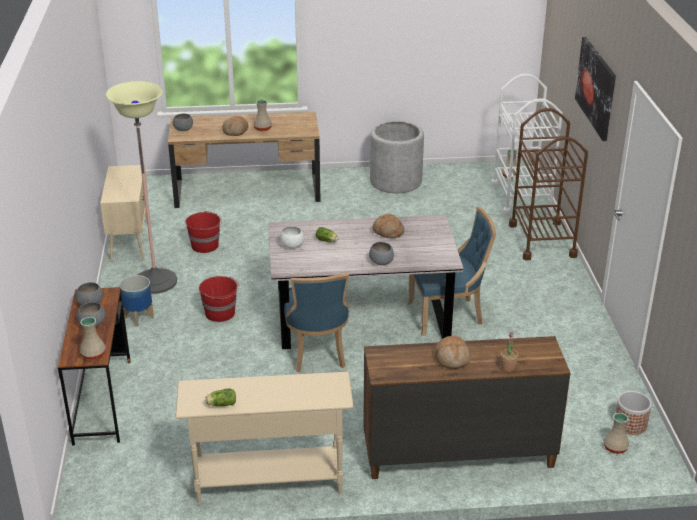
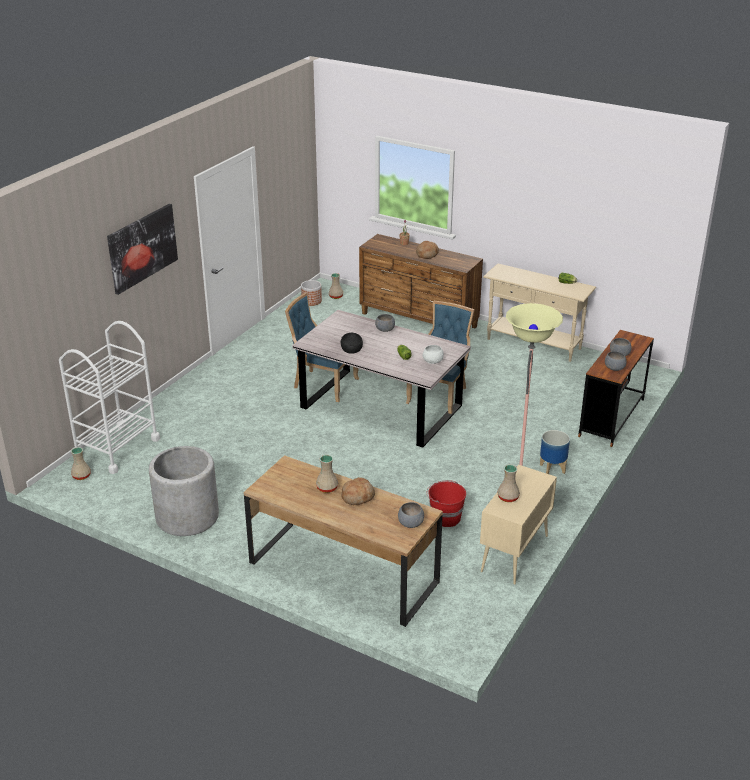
camera: 145 degrees left, 0 degrees up
beige vase [80,317,106,360] -> beige vase moved to [497,464,520,502]
red bucket [199,276,239,322] -> none
bread [372,214,404,238] -> black bowl [341,333,363,354]
brown cart [509,108,588,261] -> none

